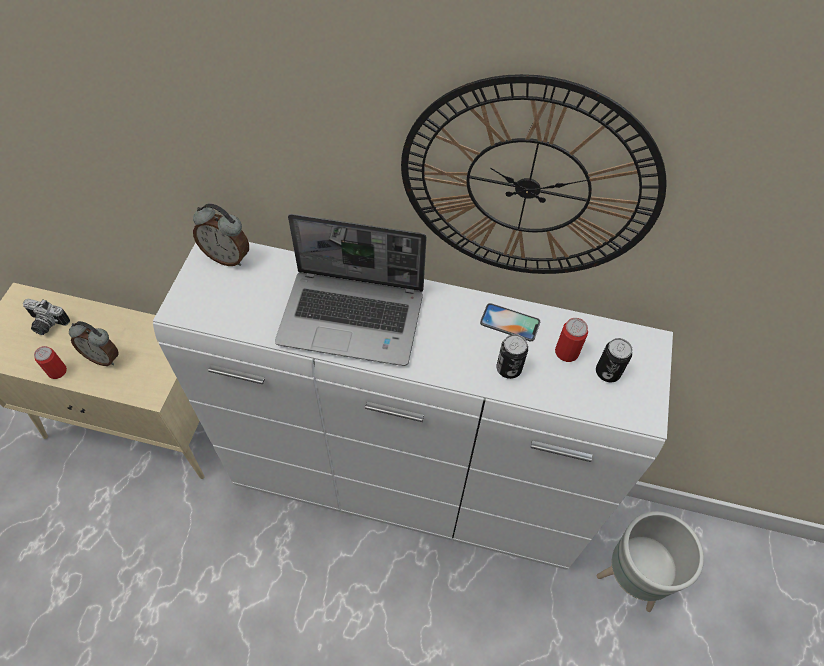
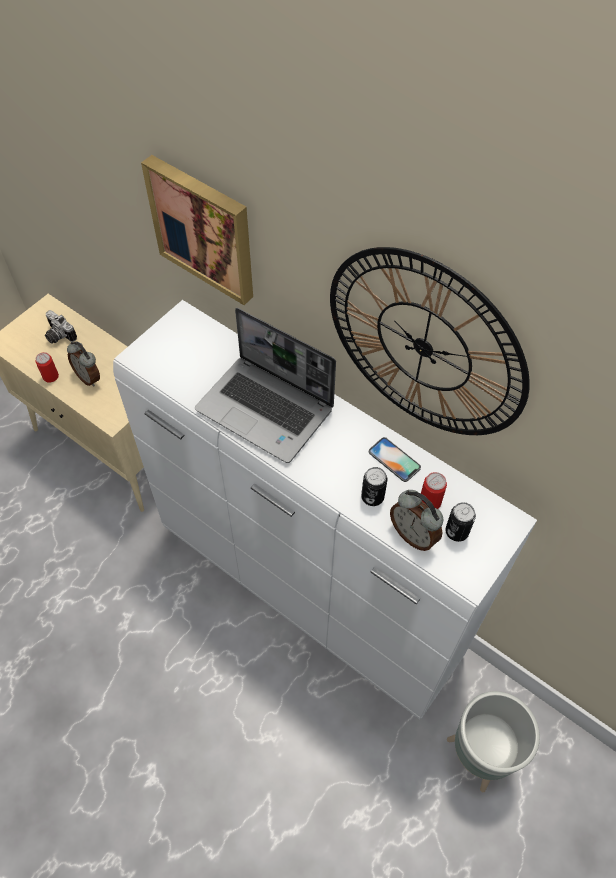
camera: 25 degrees right, 0 degrees up
alarm clock [193,203,249,266] -> alarm clock moved to [390,490,443,551]
none -> picture [141,155,253,305]

